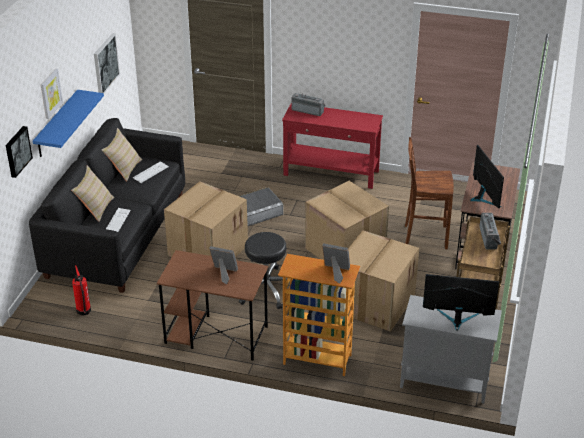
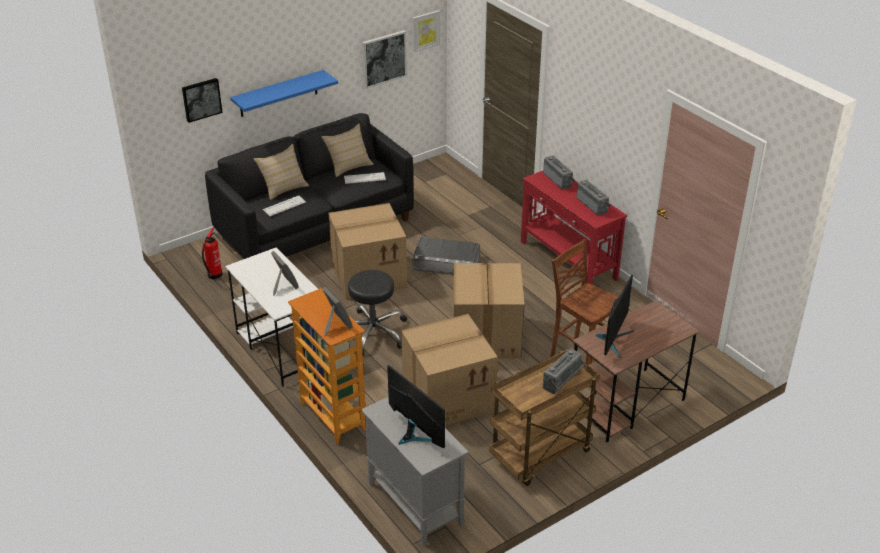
camera: 40 degrees right, 0 degrees up
picture [41,69,63,119] -> picture moved to [413,10,440,52]
brown desk [157,250,268,361] -> white desk [225,248,318,387]
none -> radio [576,180,611,215]

